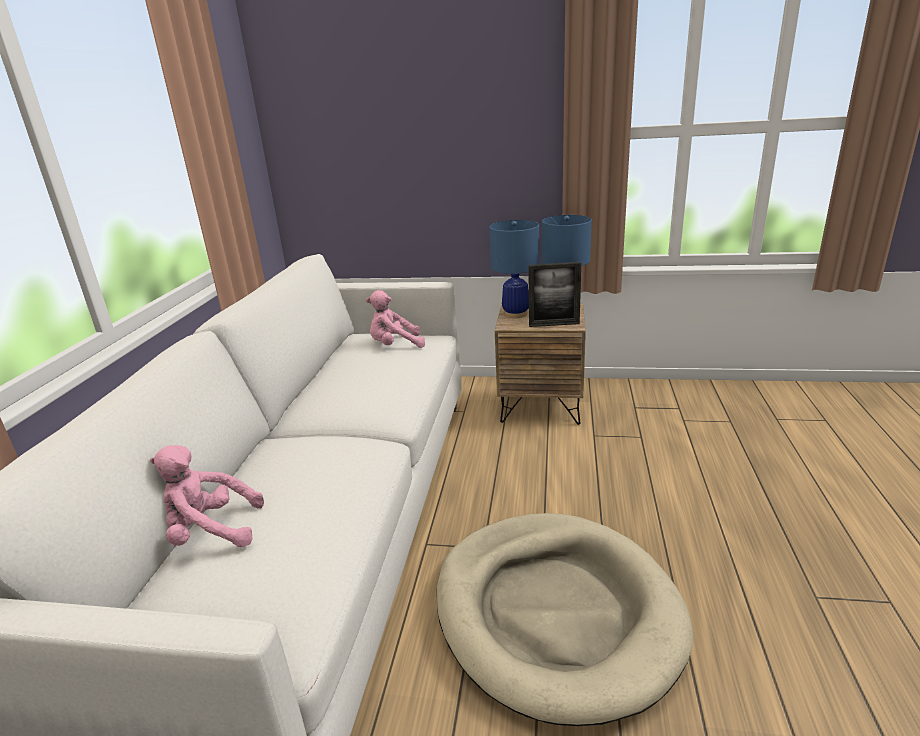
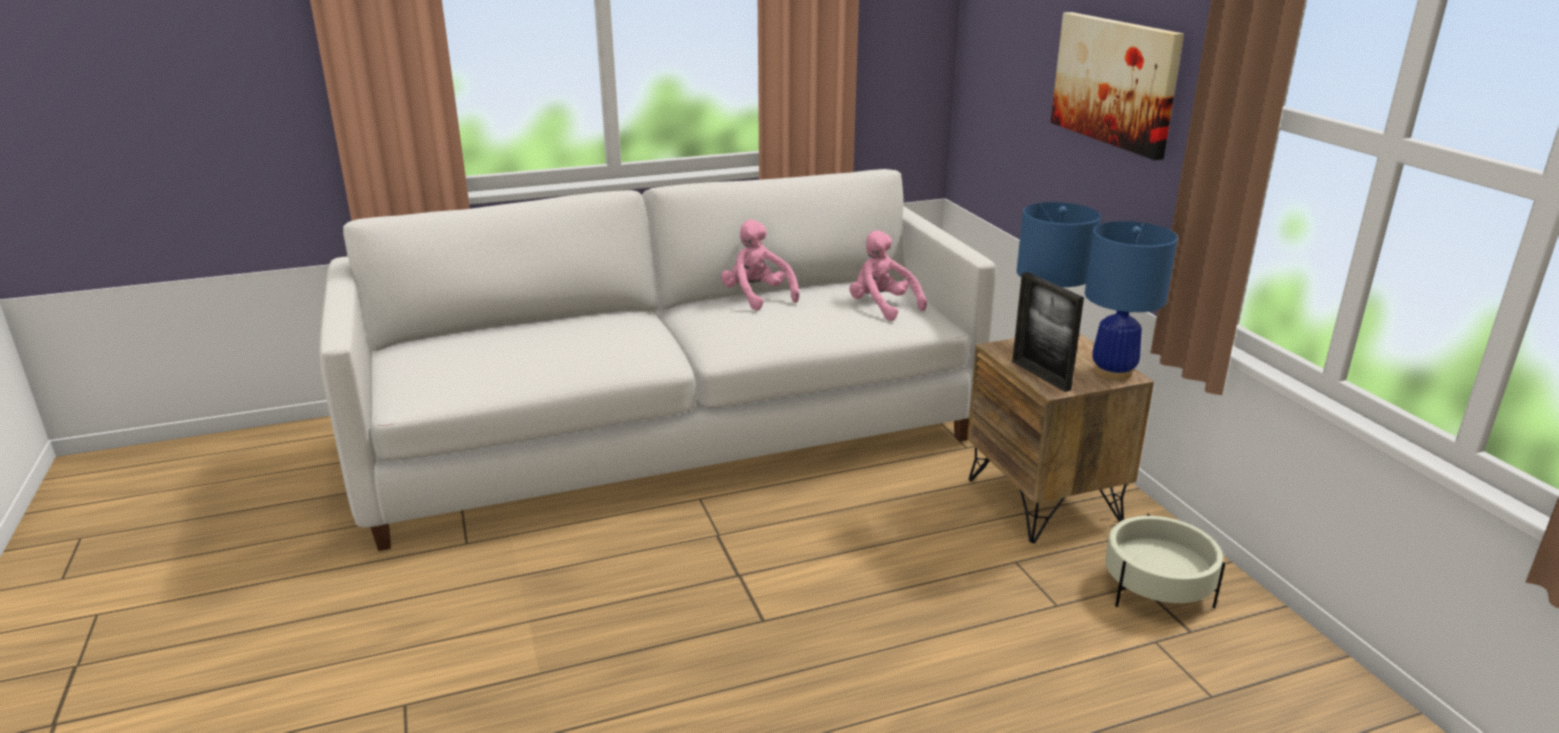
camera: 60 degrees right, 0 degrees up
pink plush toy [150,445,264,547] -> pink plush toy moved to [721,220,800,311]
beige dog bed [437,513,693,726] -> none
none -> picture [1051,12,1184,160]
none -> beige planter [1105,514,1225,608]

